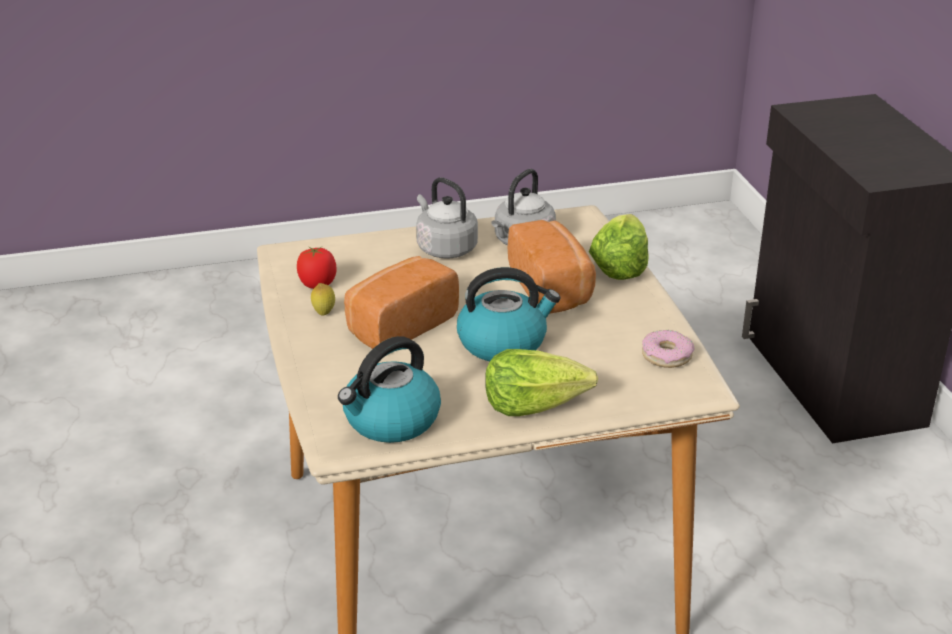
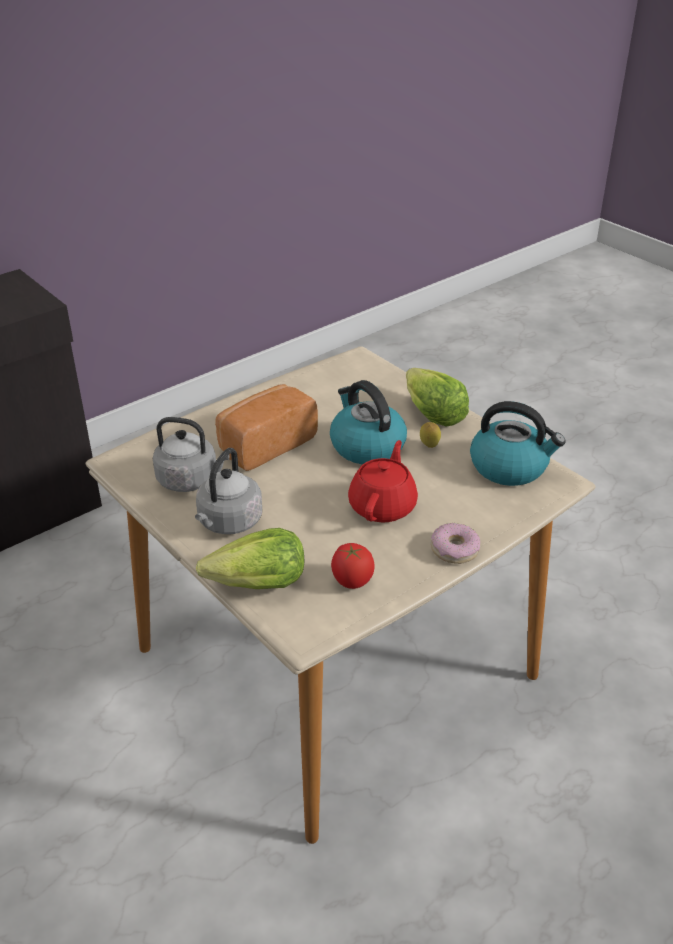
camera: 115 degrees left, 5 degrees up
lemon [311,283,335,316] -> lemon moved to [420,422,441,448]
bread [344,256,459,349] -> red teapot [348,440,418,523]
lettuce [589,214,648,280] -> lettuce moved to [196,528,304,589]
donut [642,330,695,368] -> donut moved to [431,523,480,564]

